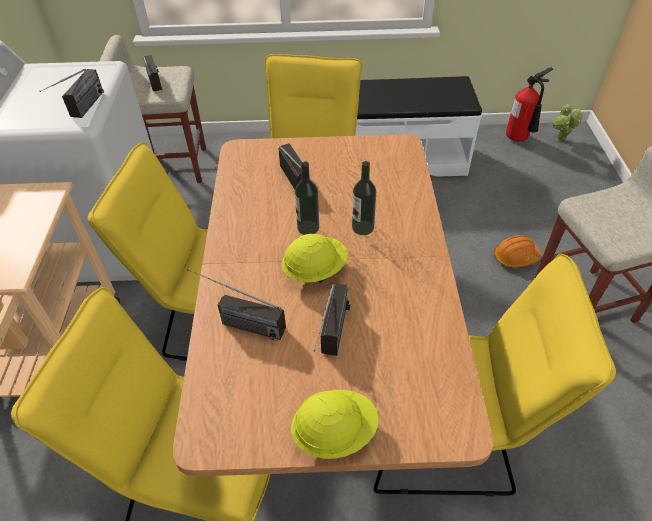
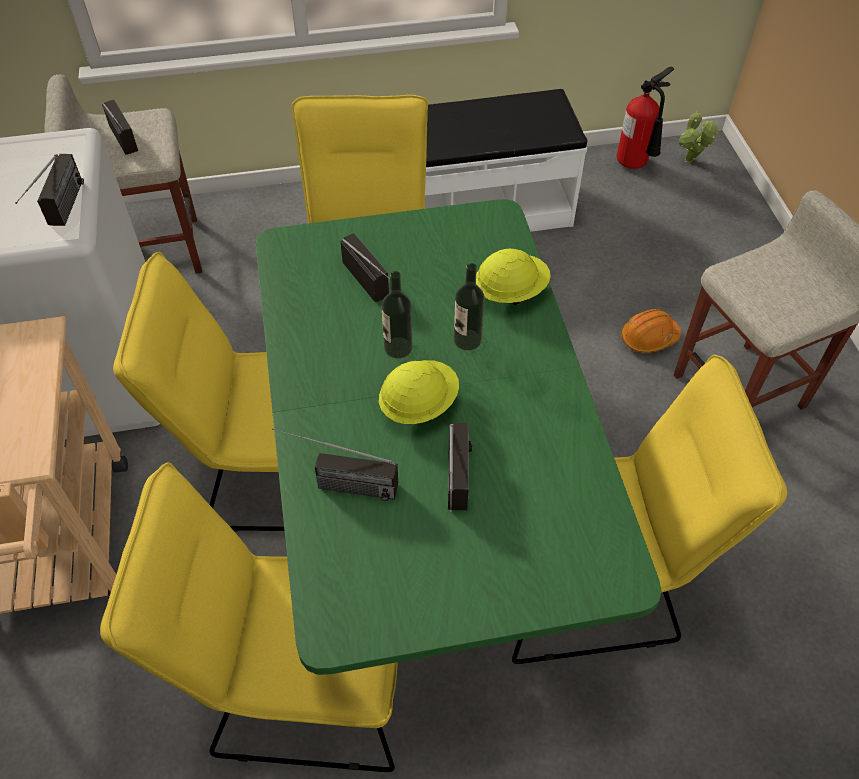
camera: 10 degrees left, 5 degrees up
brown dining table [173,134,493,476] -> green dining table [256,199,662,675]
yellow hard hat [291,390,379,459] -> yellow hard hat moved to [476,249,551,306]

